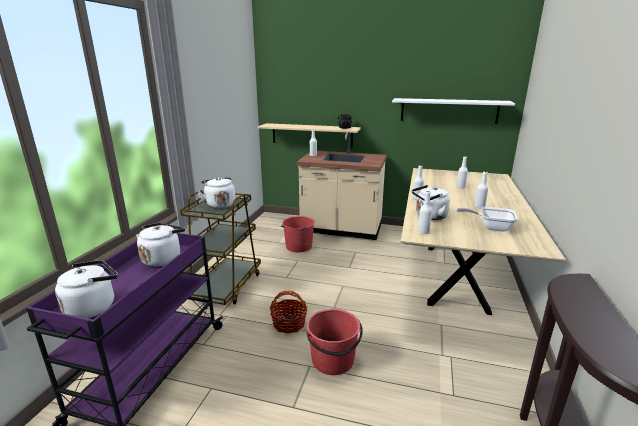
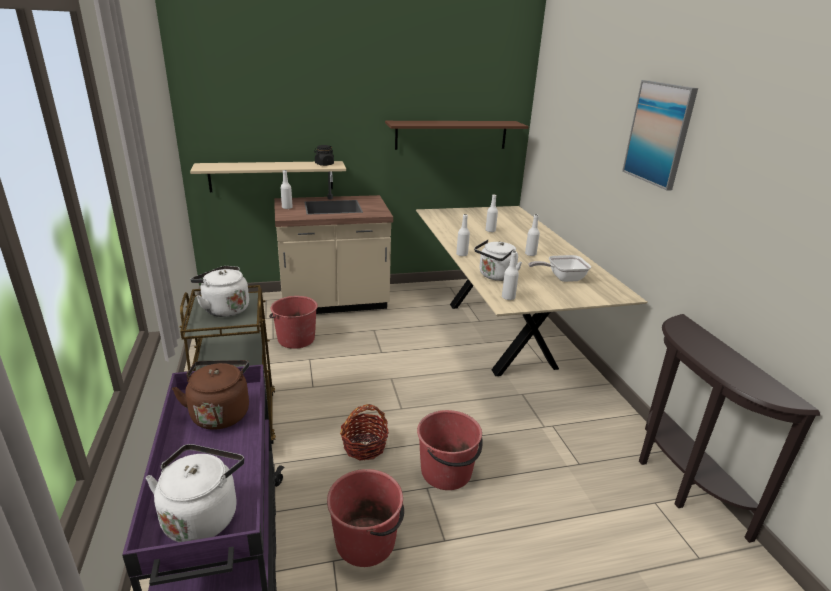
camera: 30 degrees left, 5 degrees up
white kettle [136,223,185,267] -> brown kettle [172,360,249,429]
white shelf [392,98,515,124] -> brown shelf [385,121,528,150]
none -> red bucket [327,469,404,567]
none -> picture [622,80,698,190]

